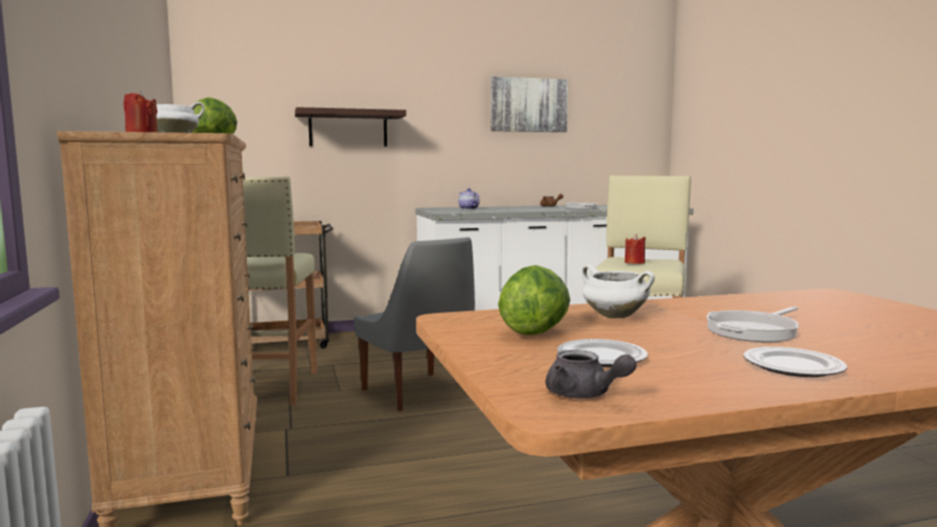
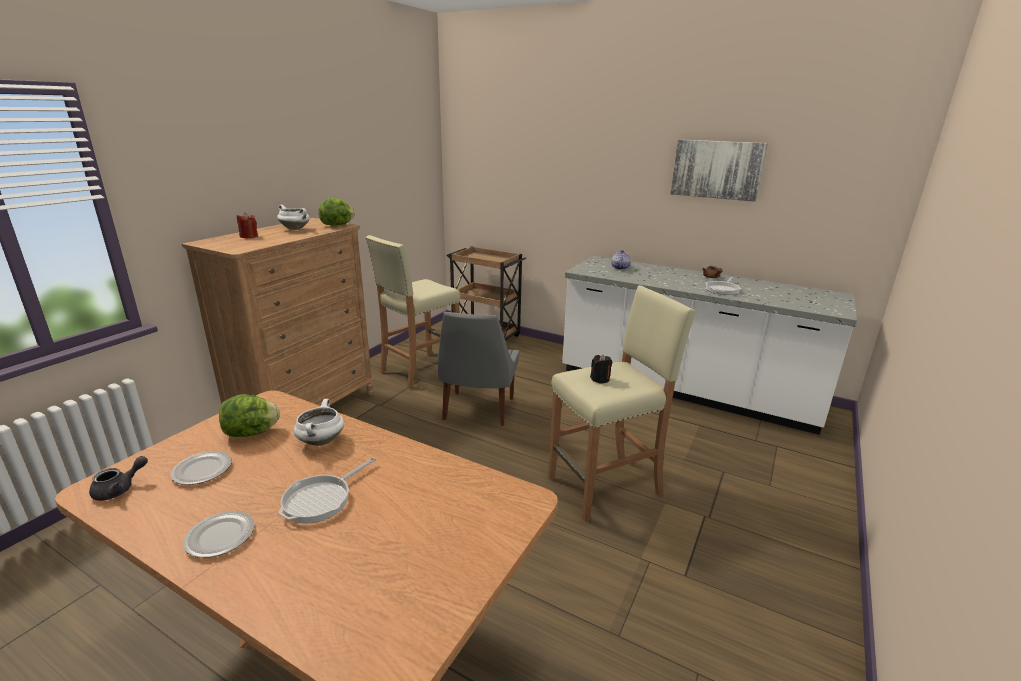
camera: 45 degrees right, 15 degrees up
shelf [295,107,406,147] -> none
grey teapot [545,350,637,398] -> grey teapot turned 135 degrees counterclockwise [89,456,148,501]
red candle [625,234,646,264] -> black candle [590,355,612,384]
frying pan [707,306,799,342] -> frying pan turned 60 degrees counterclockwise [278,457,376,524]

